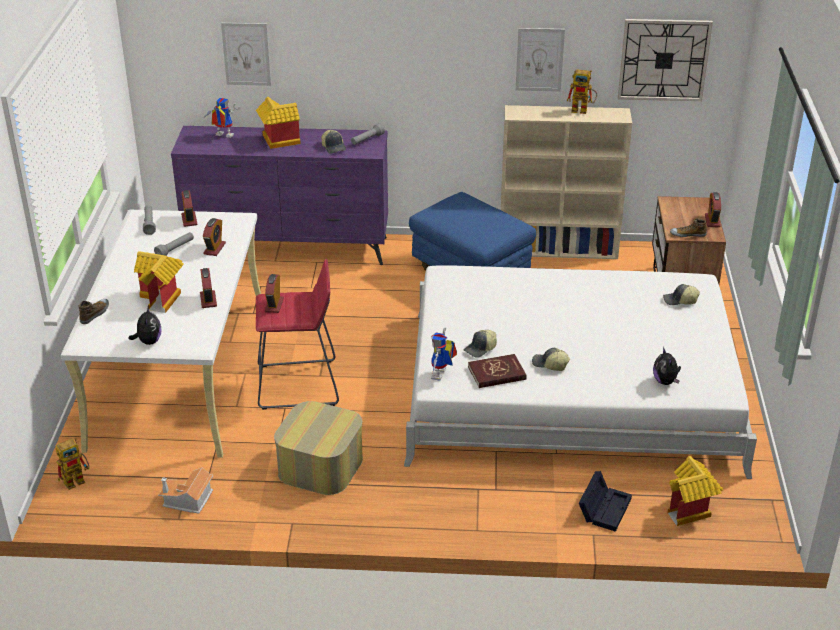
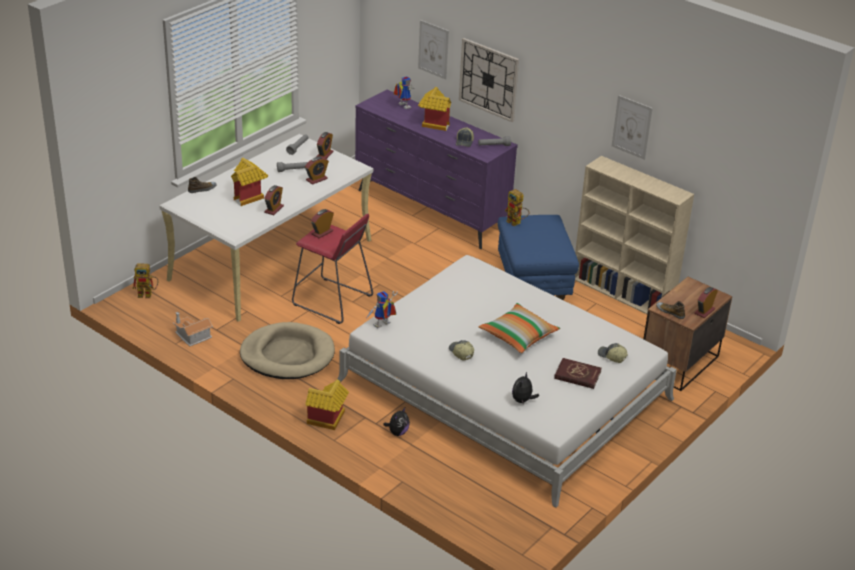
camera: 35 degrees right, 0 degrees up
plush toy [129,306,161,345] -> plush toy moved to [383,408,410,436]
ottoman [274,401,363,495] -> beige dog bed [240,322,335,379]
cap [464,330,497,358] -> none
red book [468,354,527,388] -> red book moved to [554,358,602,389]
toy robot [567,69,597,114] -> toy robot moved to [505,189,529,226]
black storage box [579,471,632,532] -> none
wall clock [618,19,713,101] -> wall clock moved to [459,38,519,122]
toy house [667,456,723,526] -> toy house moved to [305,380,349,430]
none -> pillow [478,303,560,353]

